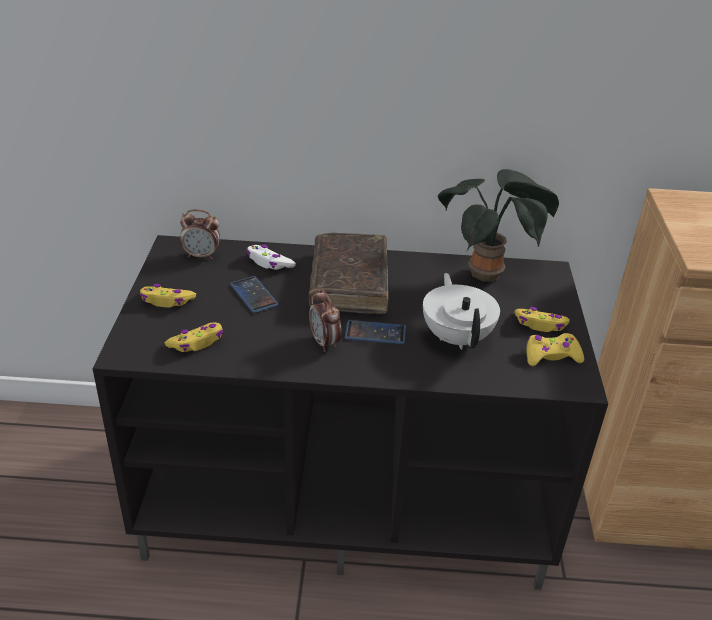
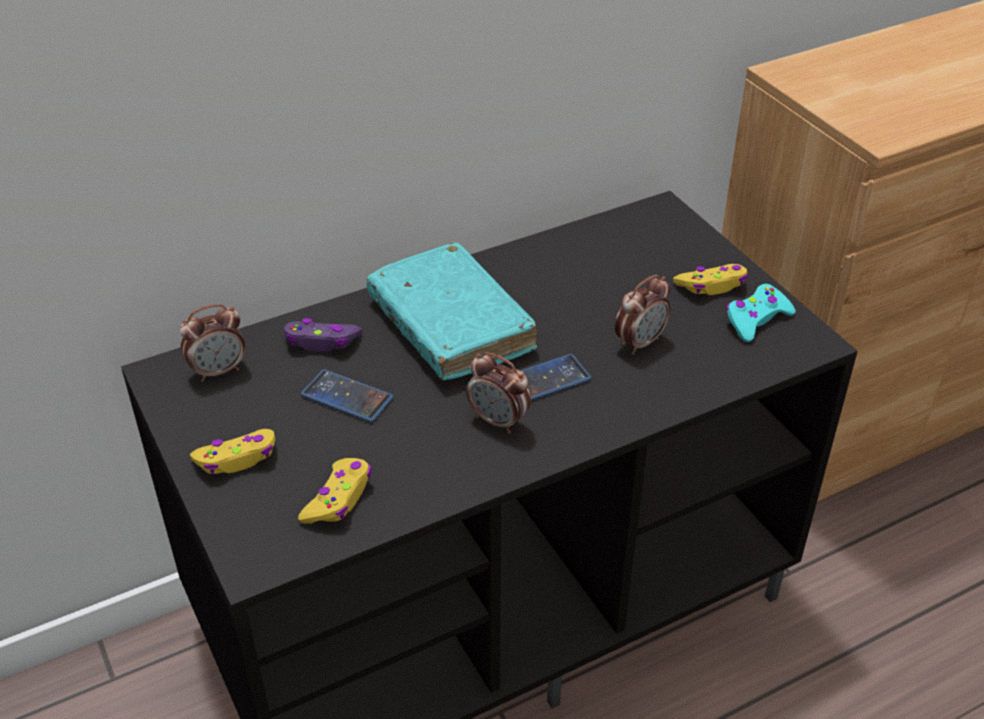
camera: 30 degrees left, 5 degrees up
white game controller [246,244,296,270] -> purple game controller [284,318,362,352]
brown book [309,233,389,314] -> turquoise book [366,242,537,381]
white teapot [423,273,500,350] -> alarm clock [614,275,671,355]
potted plant [438,169,559,282] -> none
yellow game controller [527,333,584,366] -> turquoise game controller [726,284,795,342]

